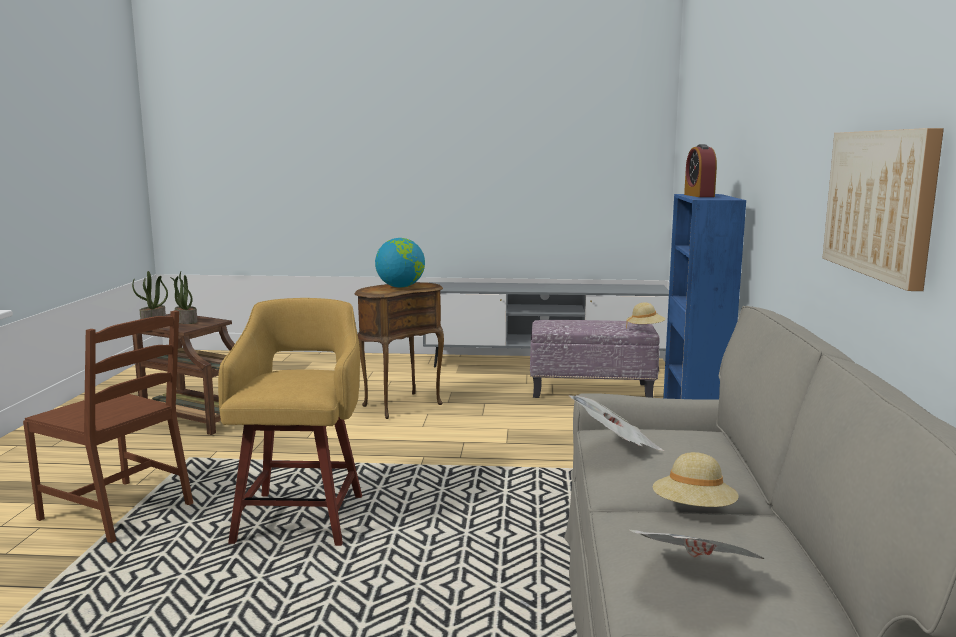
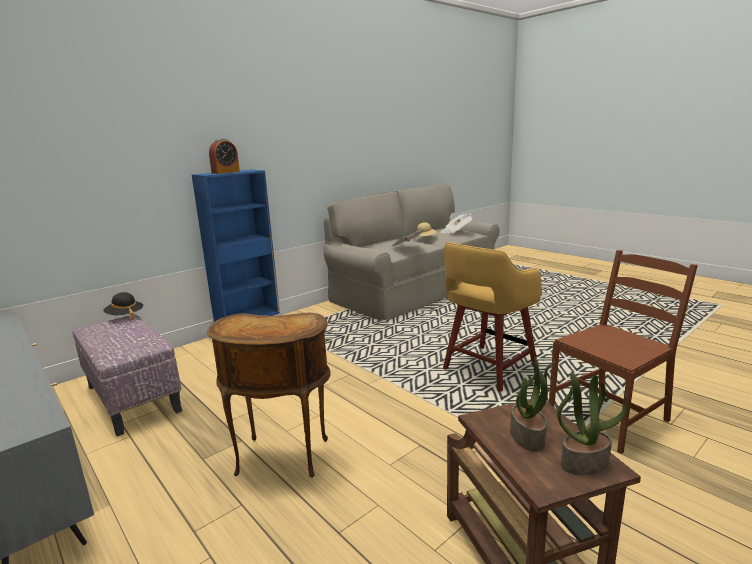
camera: 135 degrees left, 5 degrees up
brown chair [23,310,193,543] -> brown chair turned 75 degrees clockwise [549,250,698,454]
globe [375,238,425,288] -> none
beige hat [626,302,665,329] -> black hat [104,292,143,320]
picture [823,128,944,291] -> none

